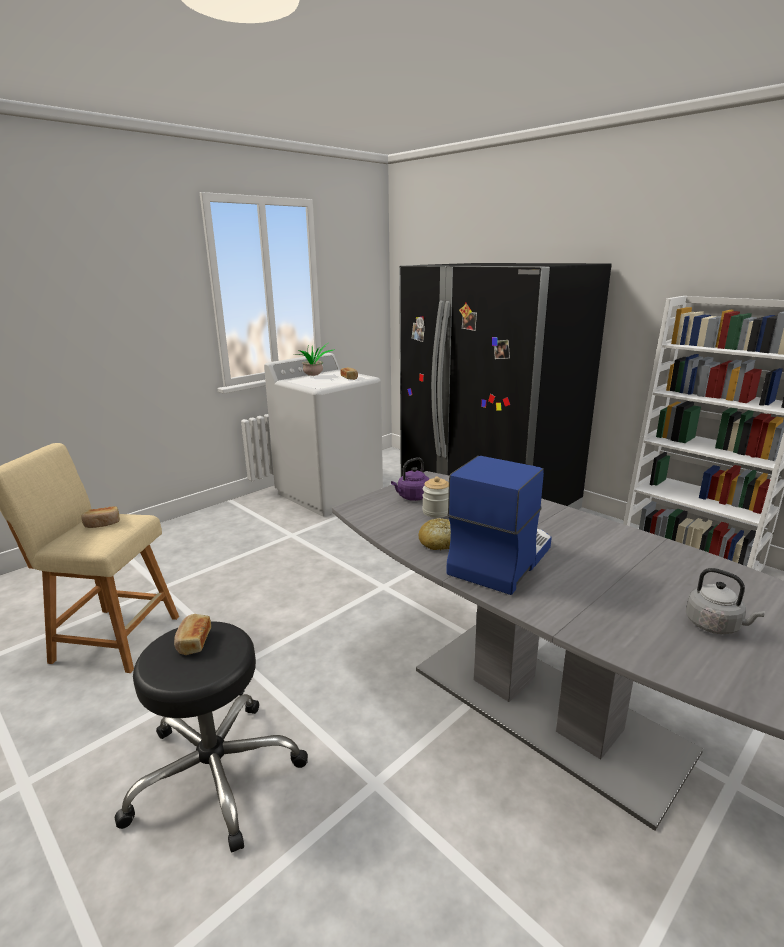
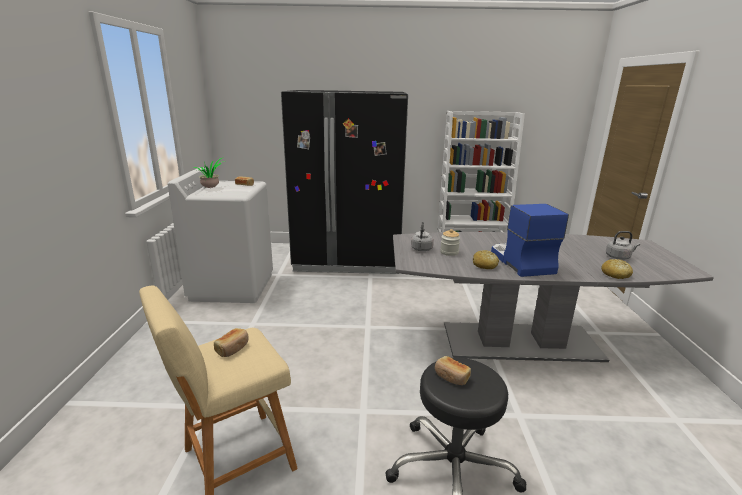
camera: 45 degrees left, 0 degrees up
purple kettle [391,457,429,501] -> grey kettle [411,222,434,251]
none -> bread [601,259,633,279]

